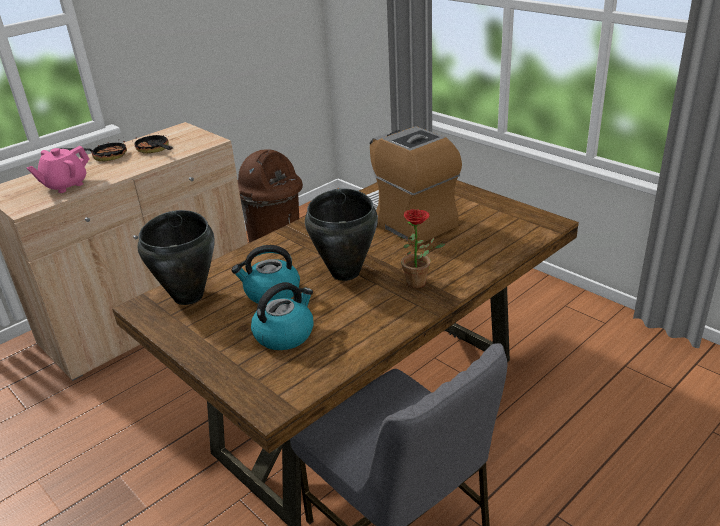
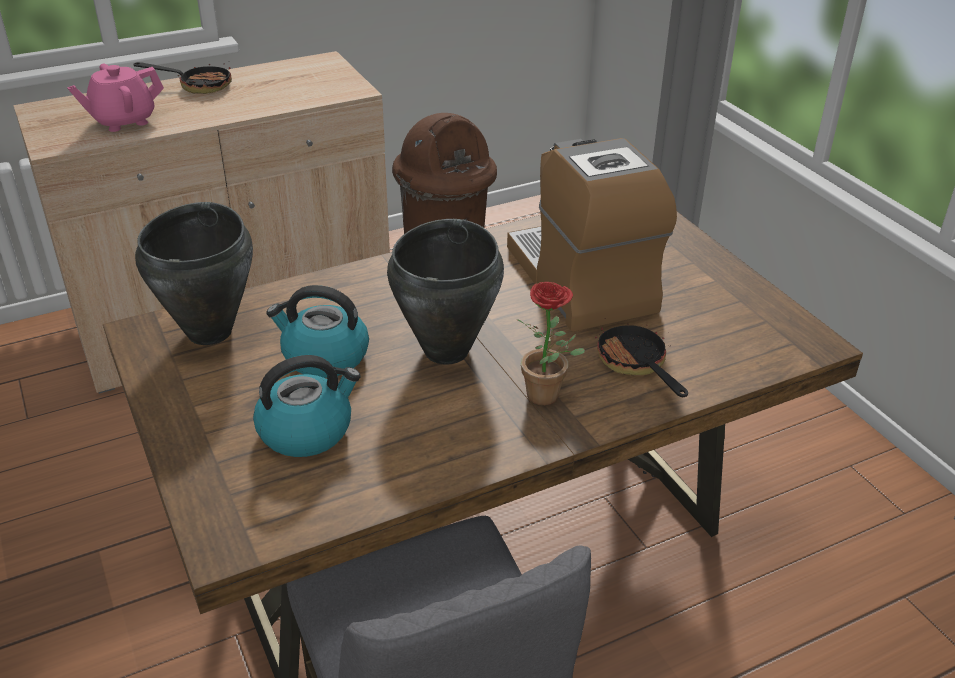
camera: 15 degrees right, 5 degrees up
frying pan [134,133,173,154] -> frying pan moved to [595,318,688,397]

